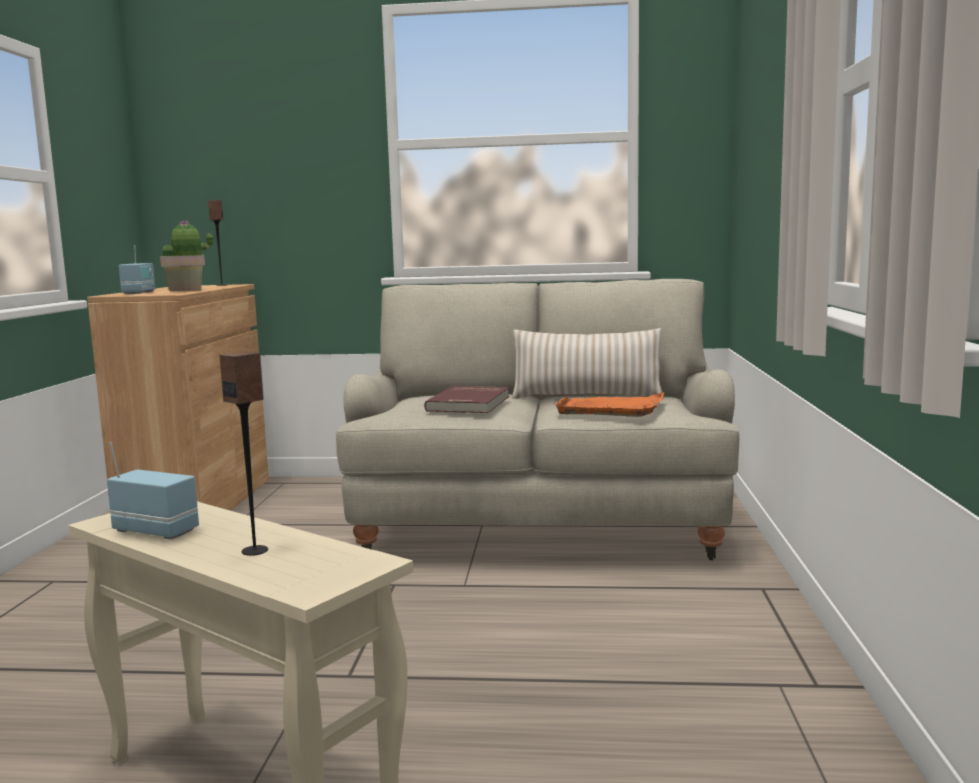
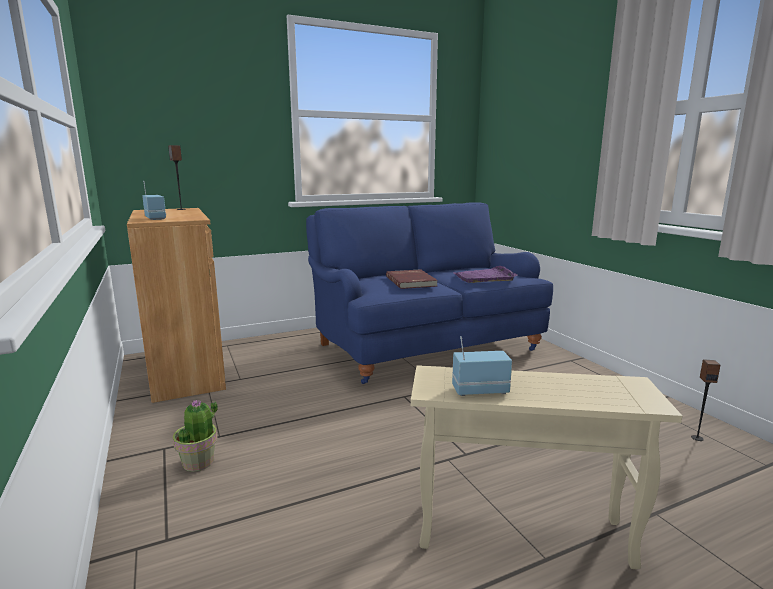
camera: 30 degrees left, 5 degrees up
potted plant [160,220,213,291] -> potted plant moved to [172,400,218,472]
speaker [219,351,268,556] -> speaker moved to [691,359,720,441]
beige sofa [336,279,739,560] -> blue sofa [306,202,553,384]
beige pillow [512,328,662,399] -> none
orange tray [554,392,665,417] -> purple tray [454,266,517,283]

